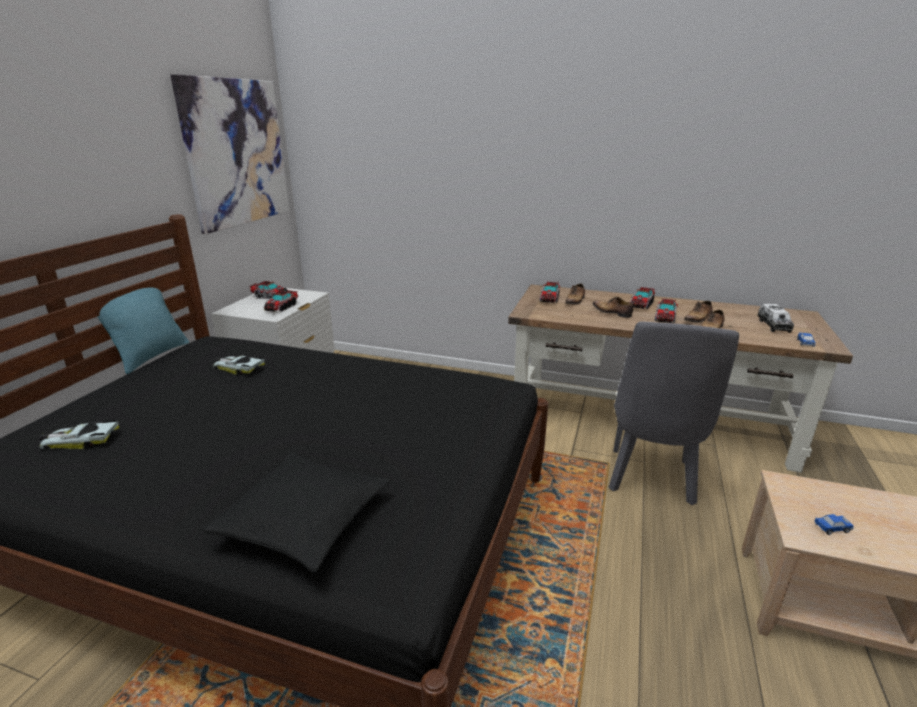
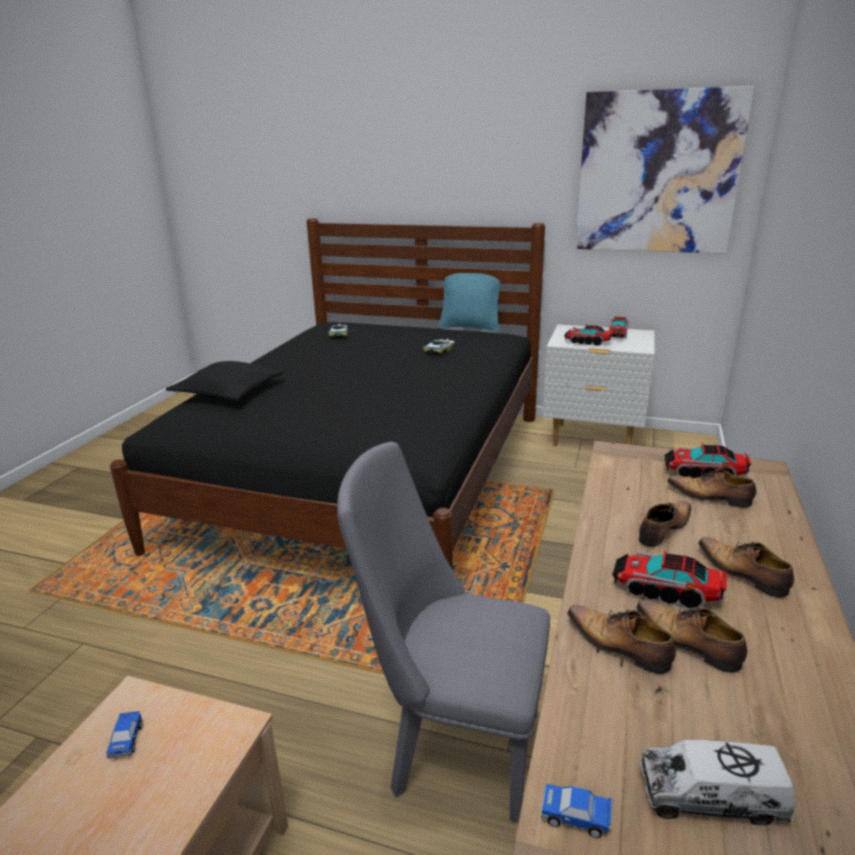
camera: 90 degrees right, 0 degrees up
toy truck [630,287,655,309] -> shoe [698,537,794,598]

